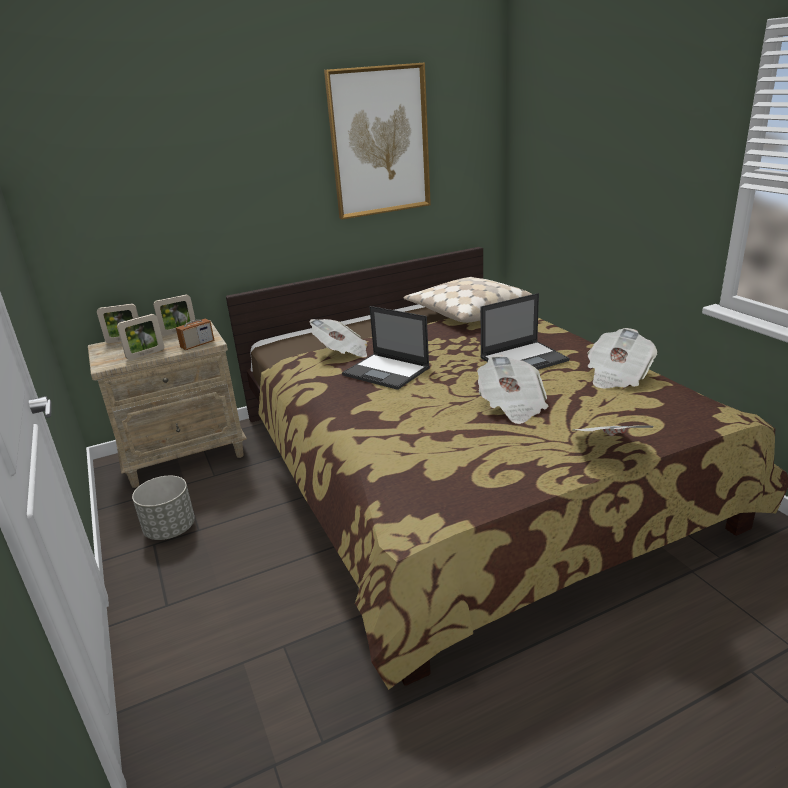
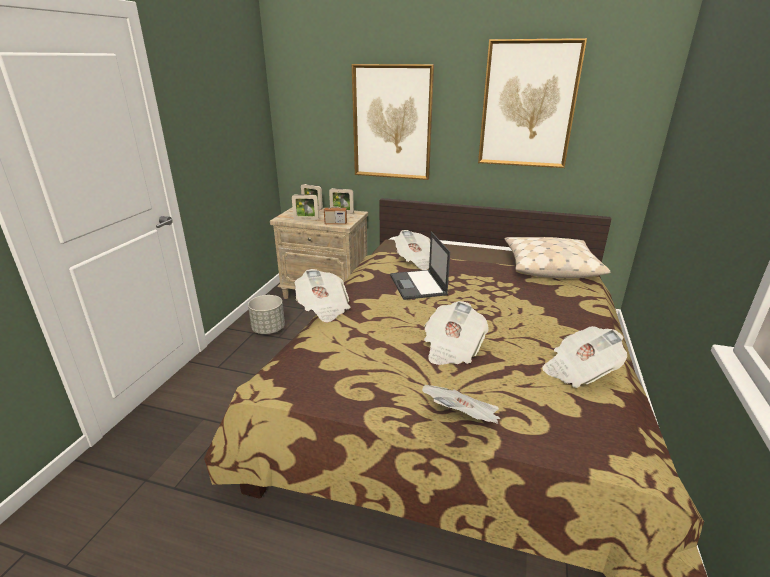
camera: 40 degrees right, 0 degrees up
laptop [480,293,569,370] -> none
none -> newspaper [295,269,351,323]
none -> picture [352,64,434,180]

